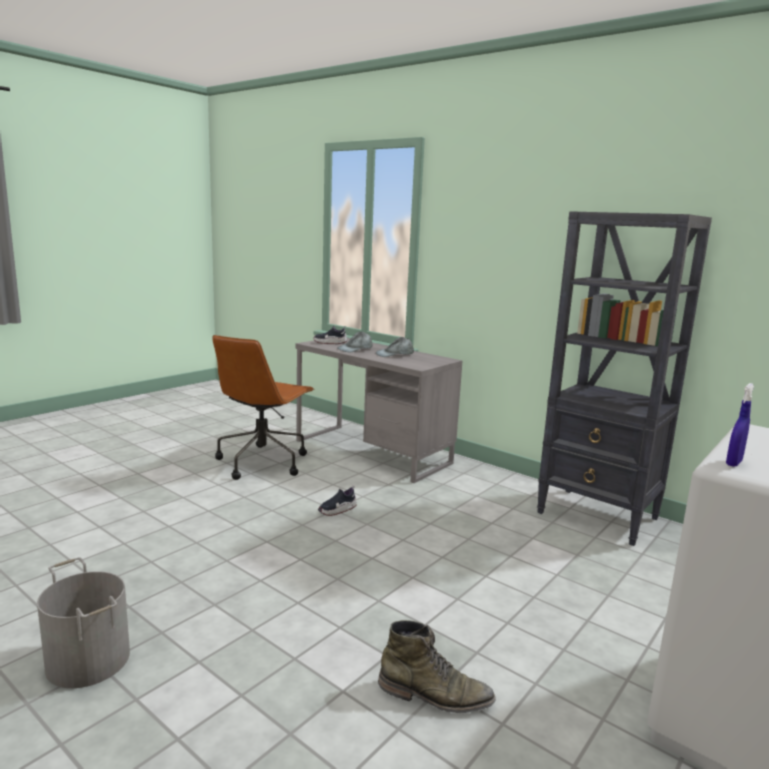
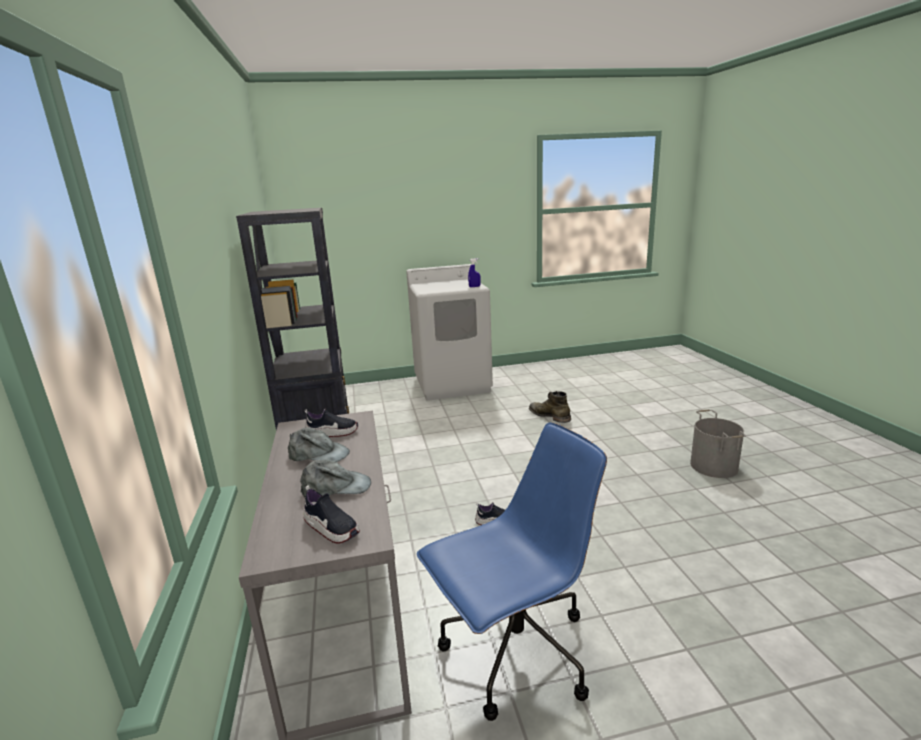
camera: 140 degrees left, 5 degrees up
brown office chair [212,335,314,480] -> blue office chair [417,422,607,721]
none -> shoe [304,408,358,437]

